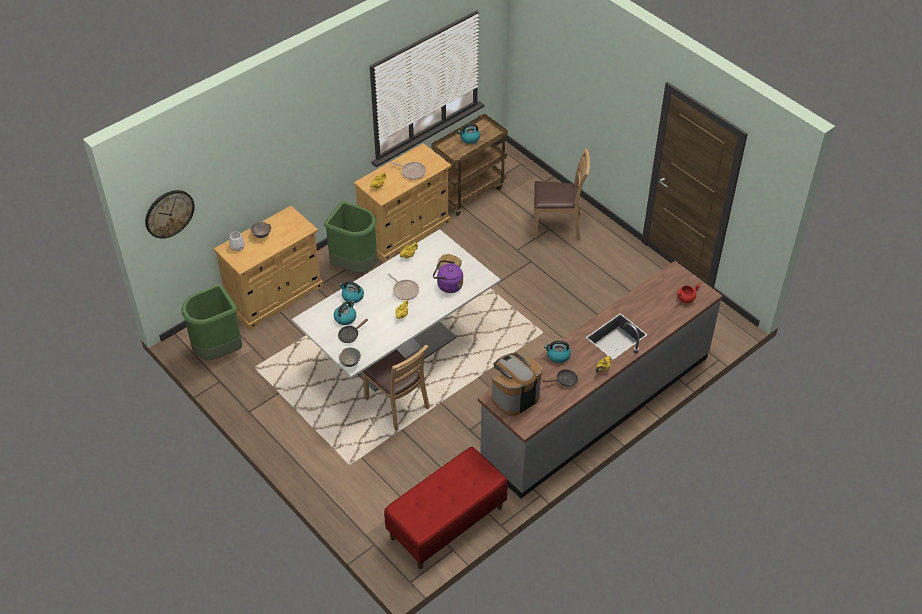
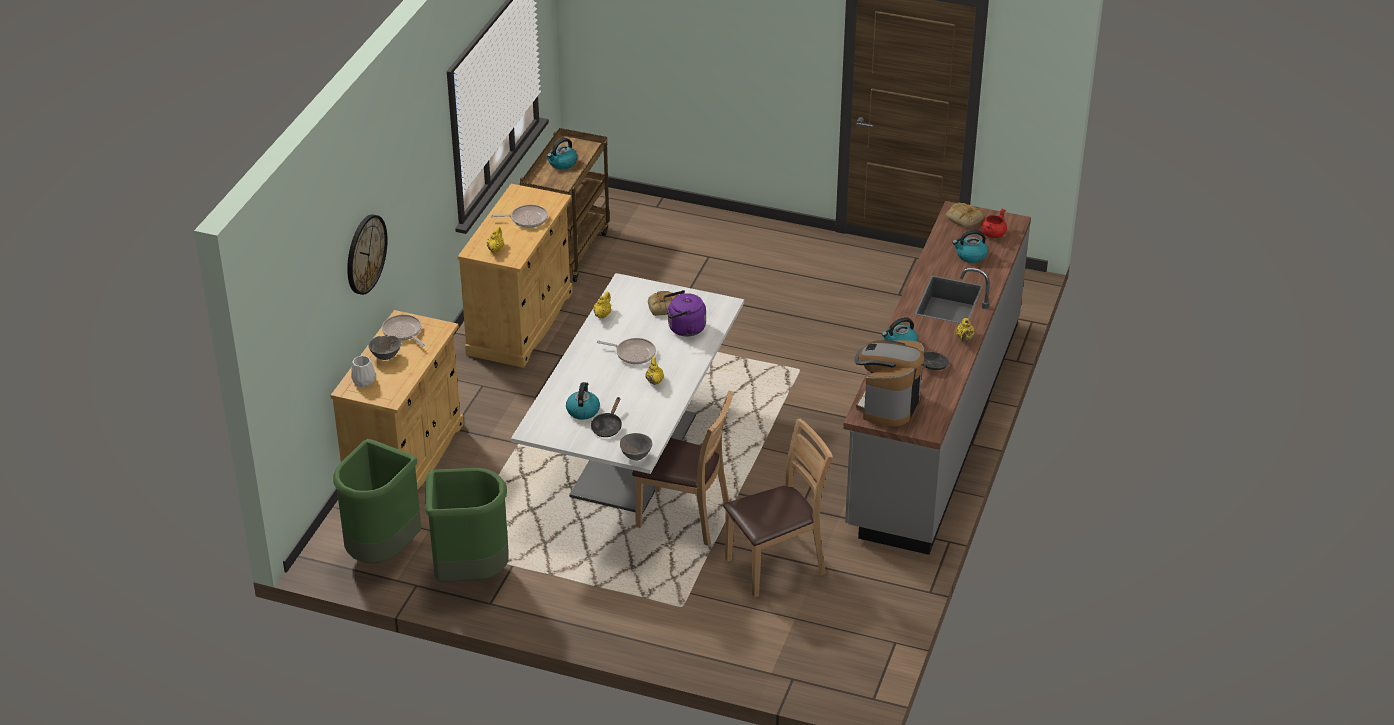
camera: 30 degrees left, 10 degrees down
wall clock [145,190,195,238] -> wall clock moved to [347,214,387,295]
green trash can [324,201,377,273] -> green trash can moved to [425,468,509,582]
kettle [339,281,364,303] -> kettle moved to [952,230,988,263]
red bench [384,447,508,569] -> none
brown chair [534,148,590,240] -> brown chair moved to [723,419,833,598]
none -> frying pan [382,314,425,347]
none -> bread [946,203,984,228]

